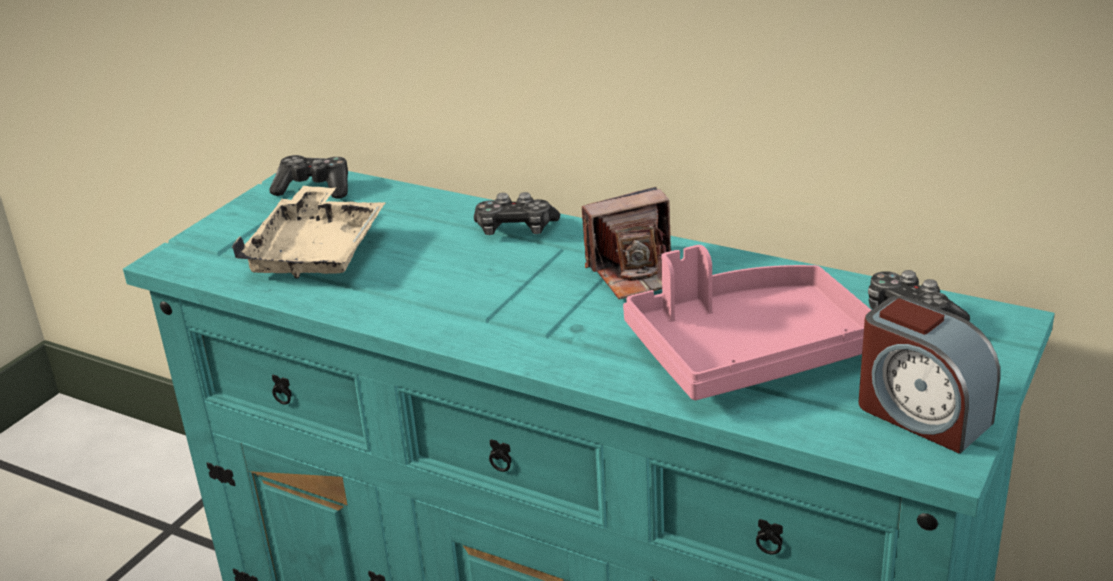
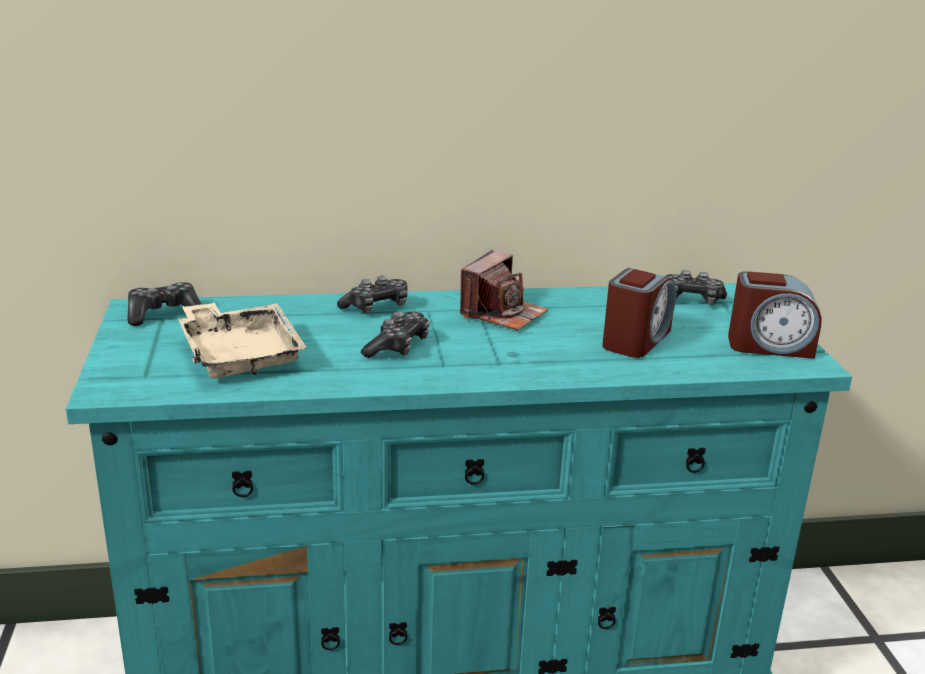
camera: 40 degrees left, 5 degrees down
pink tray [623,245,871,400] -> alarm clock [602,268,676,358]
none -> game controller [361,312,430,358]

